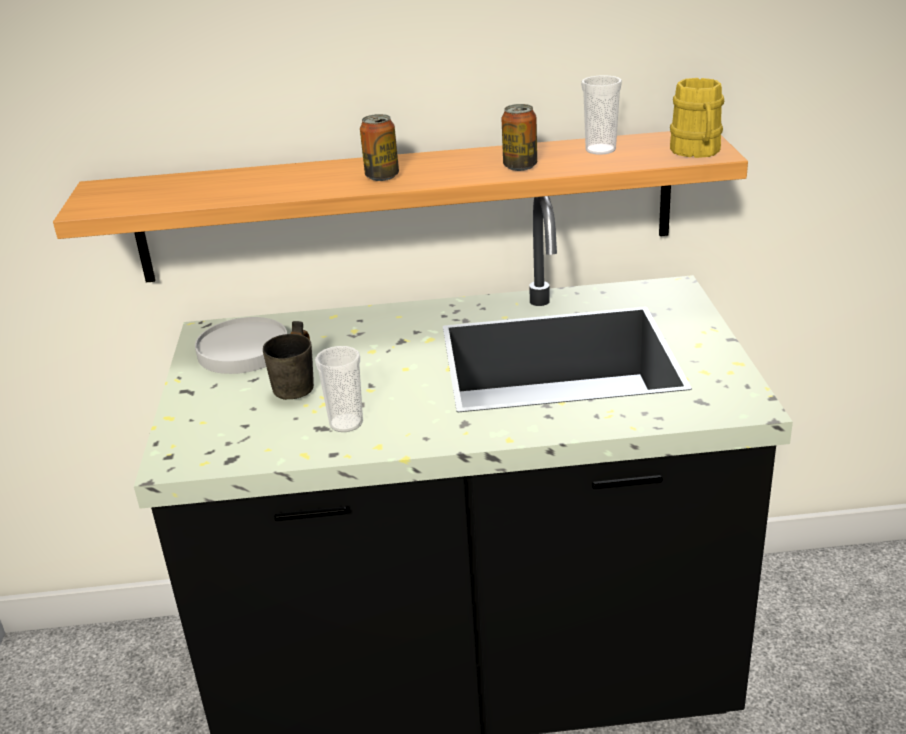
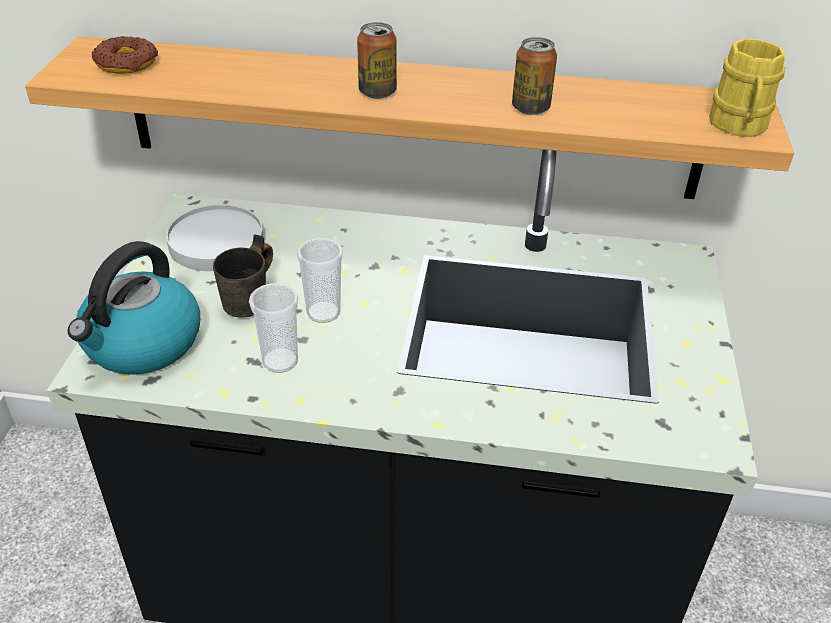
camera: 10 degrees right, 10 degrees up
cup [581,75,622,155] -> cup moved to [297,238,343,323]
none -> kettle [68,241,200,375]
none -> donut [92,36,158,74]

